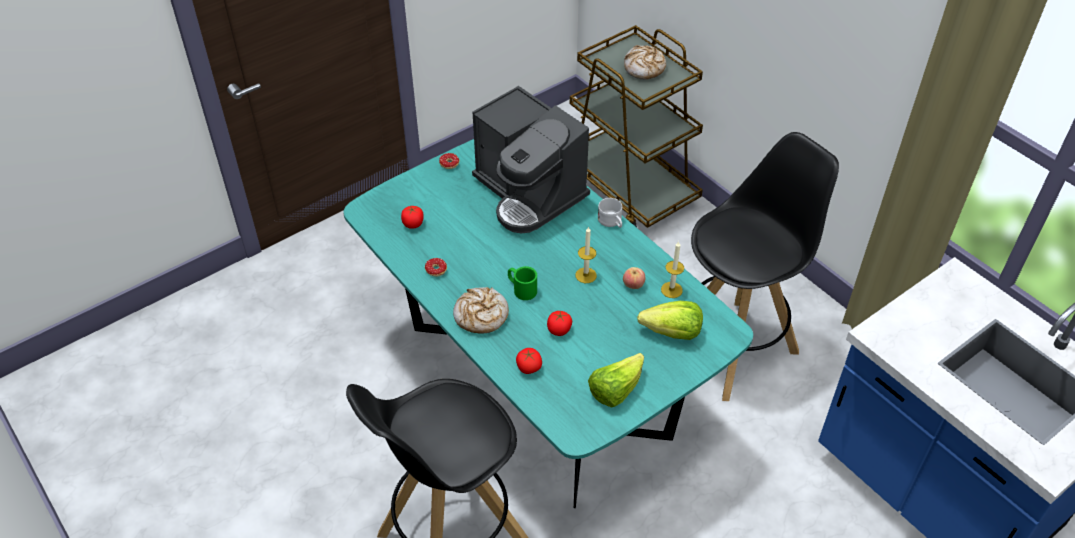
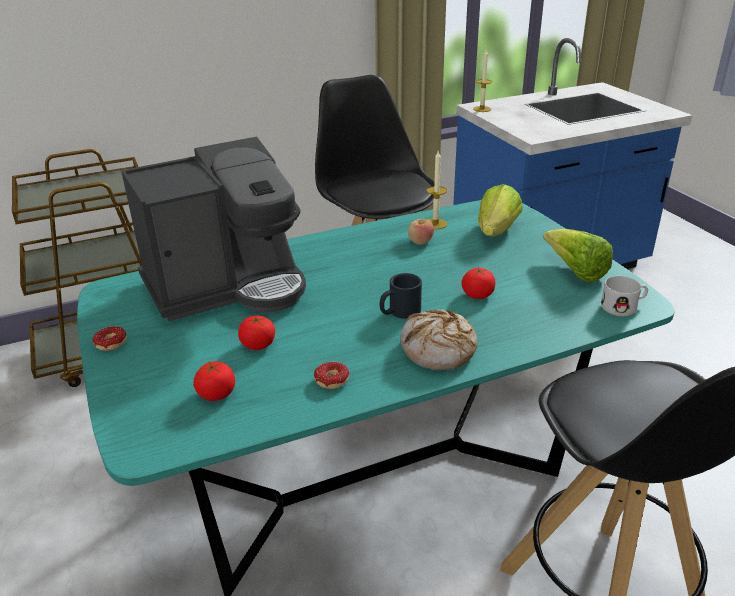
camera: 75 degrees left, 15 degrees down
green mug [508,266,537,300] -> black mug [380,273,422,319]
tomato [516,348,542,374] -> tomato moved to [238,316,275,350]
candle [575,226,597,283] -> candle moved to [473,50,492,112]
white mug [598,198,622,228] -> white mug moved to [601,276,648,316]
bread [624,45,666,79] -> none

